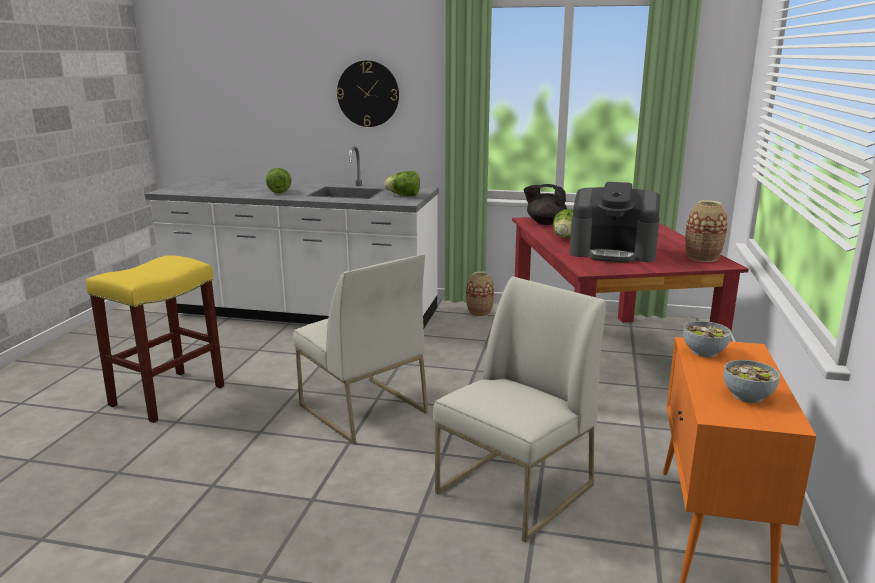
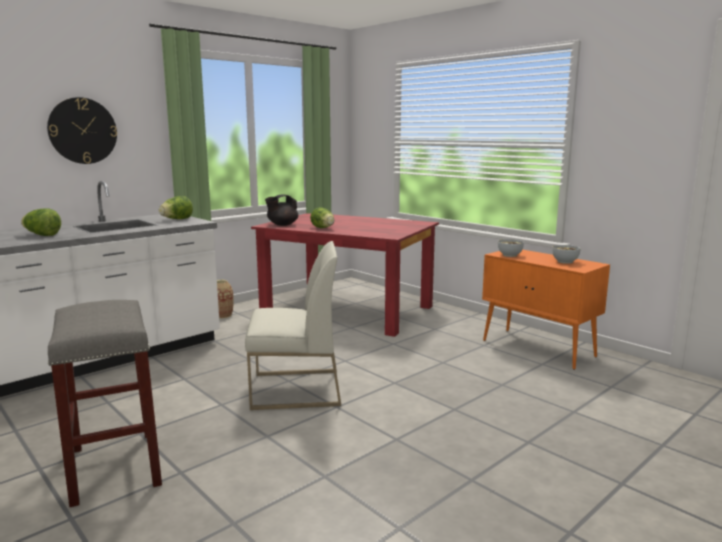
camera: 55 degrees left, 5 degrees down
yellow stool [86,255,224,423] -> grey stool [48,300,162,507]
white chair [433,276,606,542] -> none
coffee machine [569,182,660,263] -> none
vase [685,200,728,262] -> none

